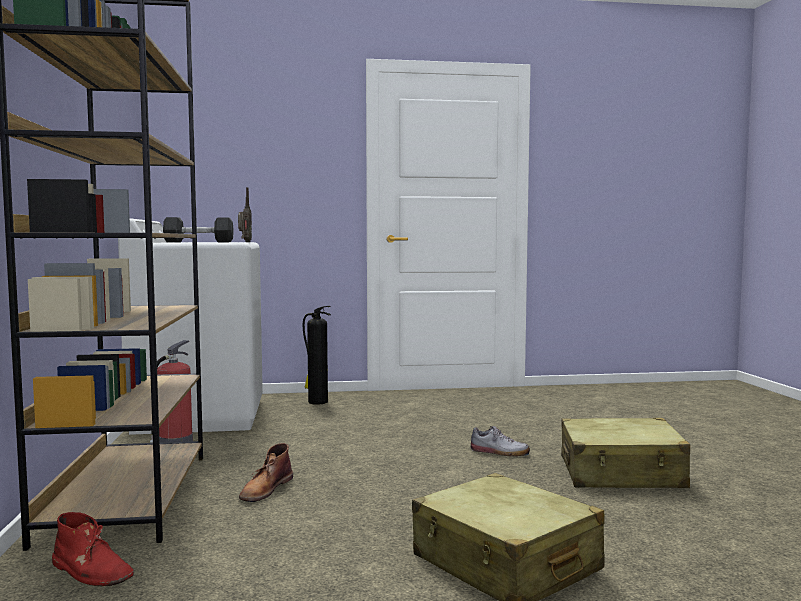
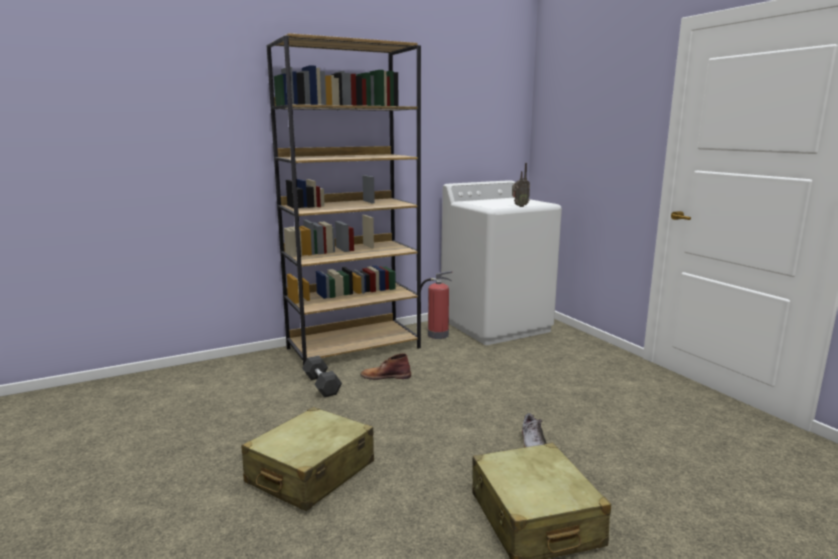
camera: 70 degrees right, 10 degrees up
red boot [52,512,134,586] -> none
grey dumbbell [163,217,234,242] -> grey dumbbell moved to [302,356,342,397]
fire extinguisher [303,306,331,405] -> none

